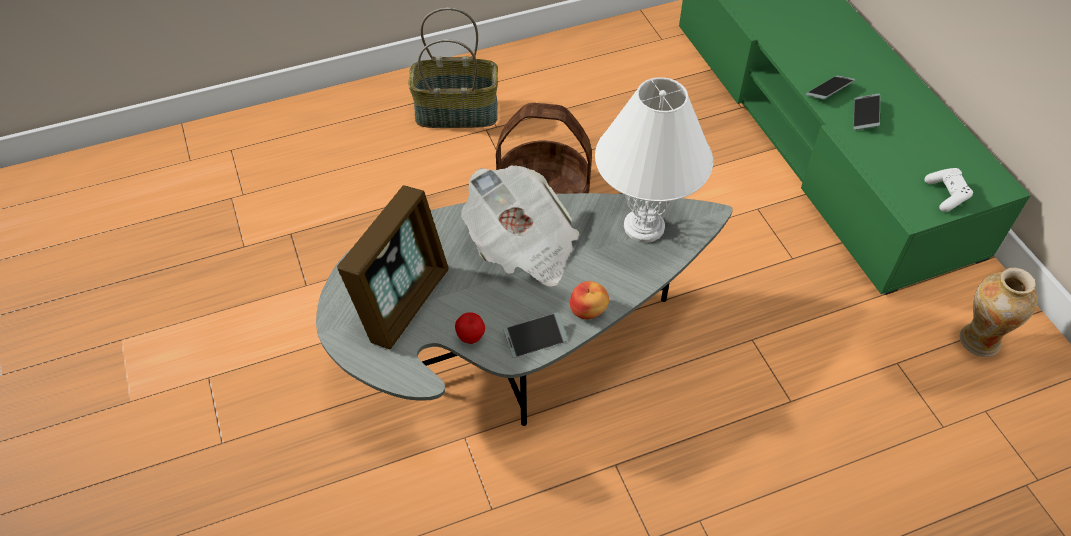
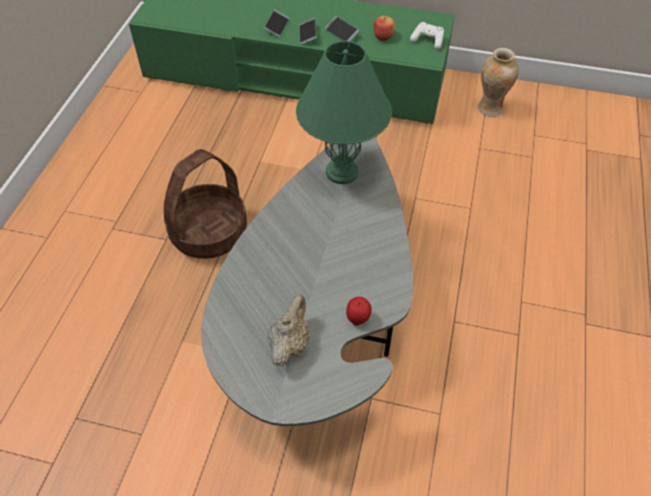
camera: 55 degrees left, 0 degrees up
picture frame [337,185,448,349] -> beige teapot [267,294,310,367]
basket [408,8,498,128] -> none
newspaper [461,165,579,287] -> none
phone [503,313,568,358] -> phone moved to [264,9,290,37]
apple [570,281,609,319] -> apple moved to [373,16,395,41]
white table lamp [595,78,713,243] -> green table lamp [296,41,392,184]

